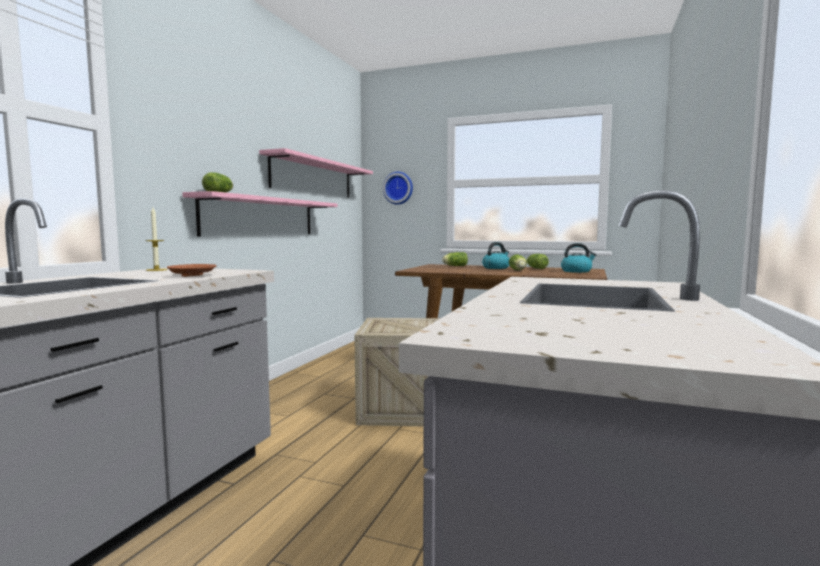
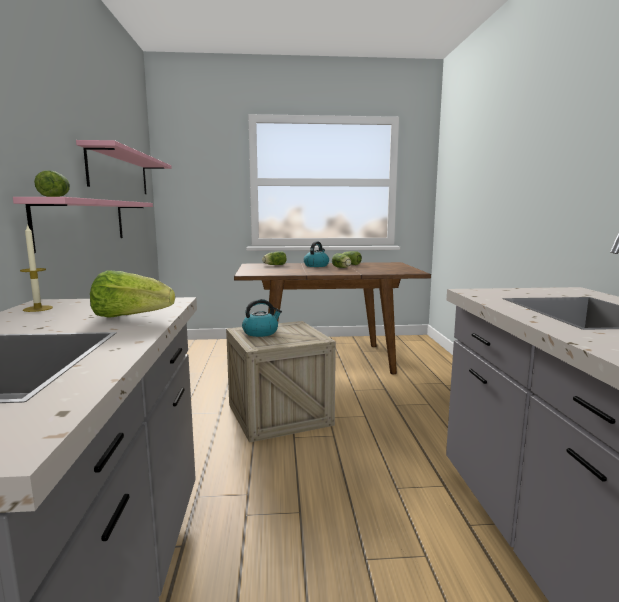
camera: 25 degrees left, 5 degrees up
brown plate [167,264,216,277] -> lettuce [90,270,175,318]
wall clock [383,172,413,205] -> none
kettle [561,243,596,273] -> kettle moved to [242,299,282,337]

